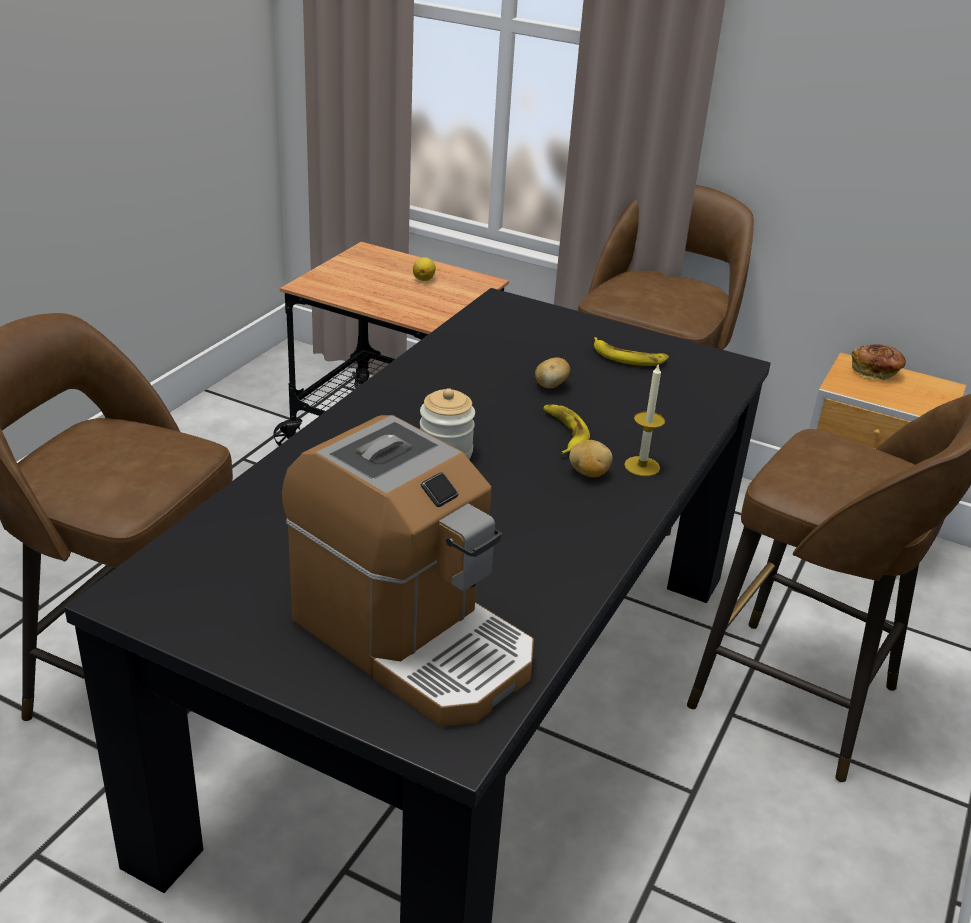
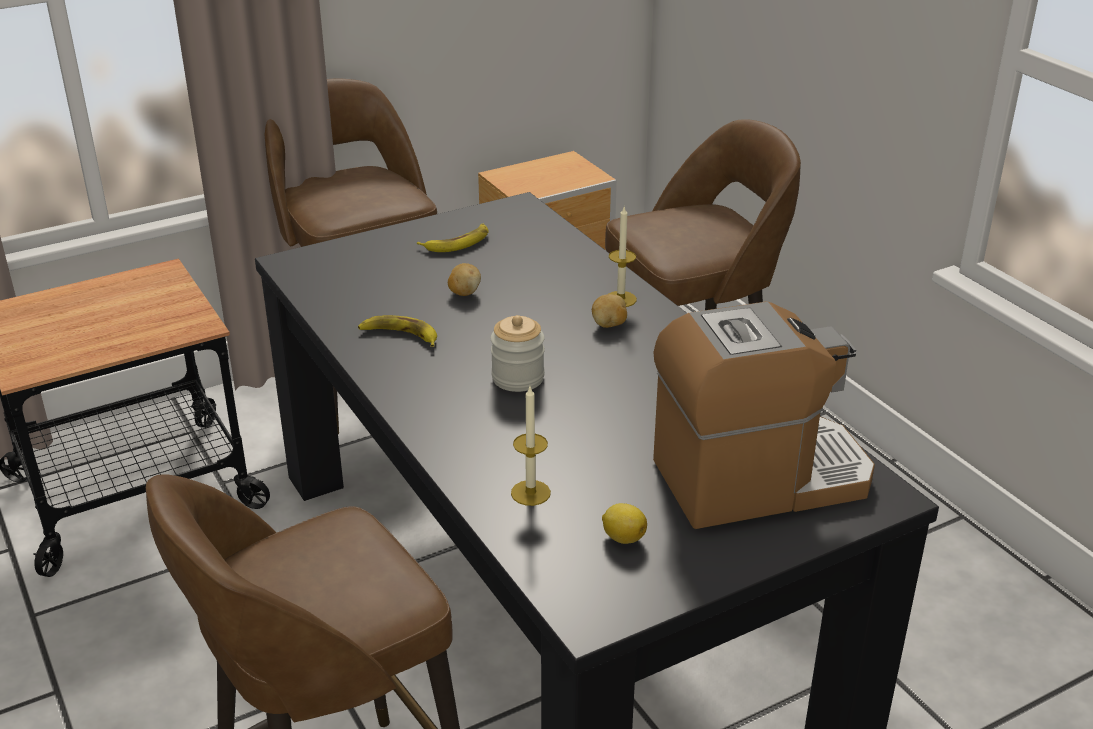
camera: 55 degrees left, 0 degrees up
lemon [413,257,436,281] -> lemon moved to [602,503,647,544]
banana [543,405,590,454] -> banana moved to [358,315,437,347]
bread [852,344,906,380] -> none
none -> candle [511,387,551,506]

